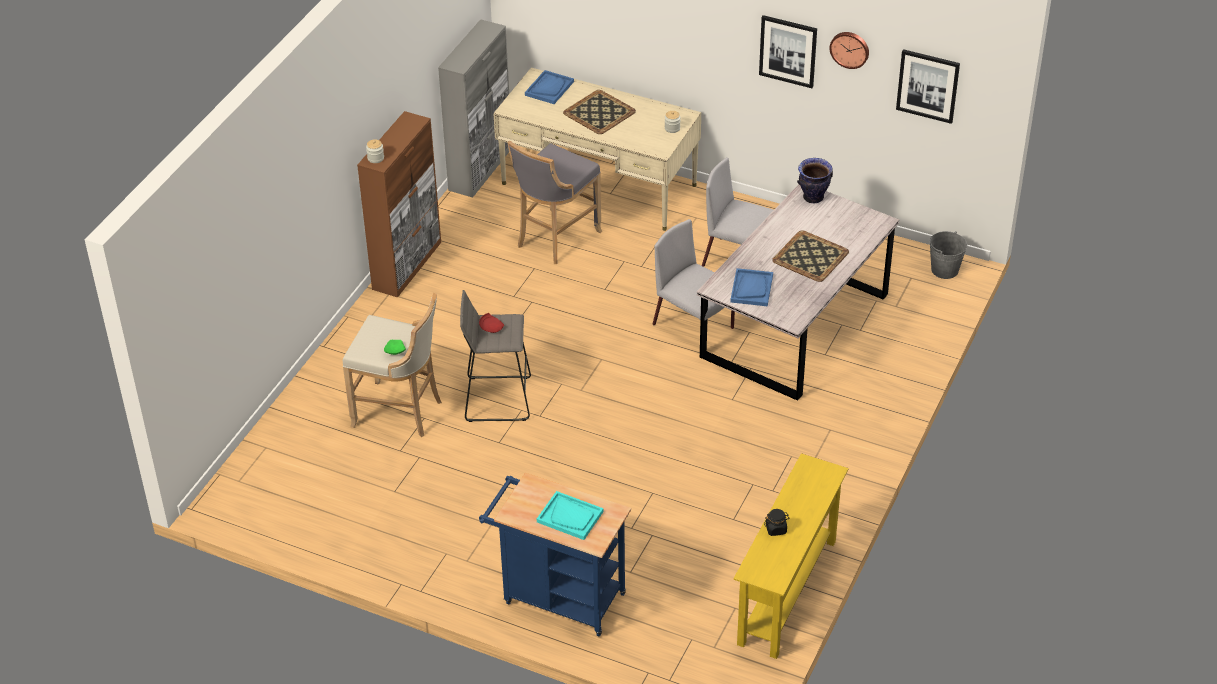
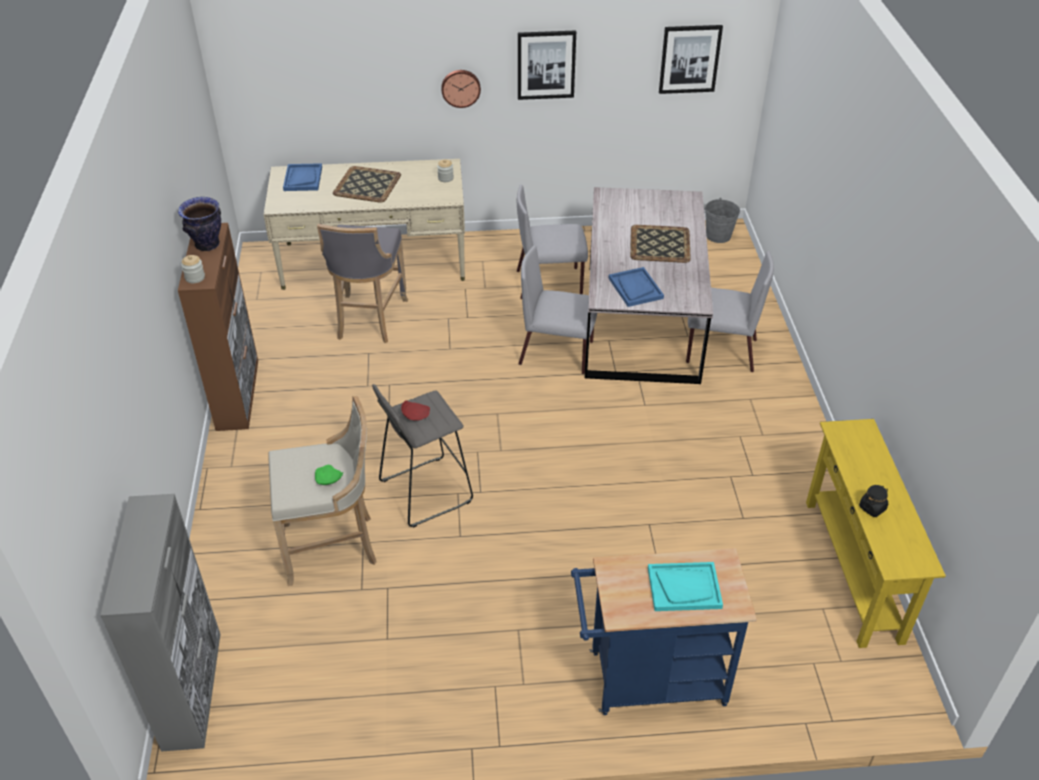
camera: 30 degrees left, 0 degrees up
grey cabinet [438,19,509,198] -> grey cabinet moved to [100,494,220,752]
vase [797,158,833,203] -> vase moved to [178,197,221,251]
wall clock [829,32,869,69] -> wall clock moved to [441,70,481,108]
none -> grey chair [686,251,774,372]

